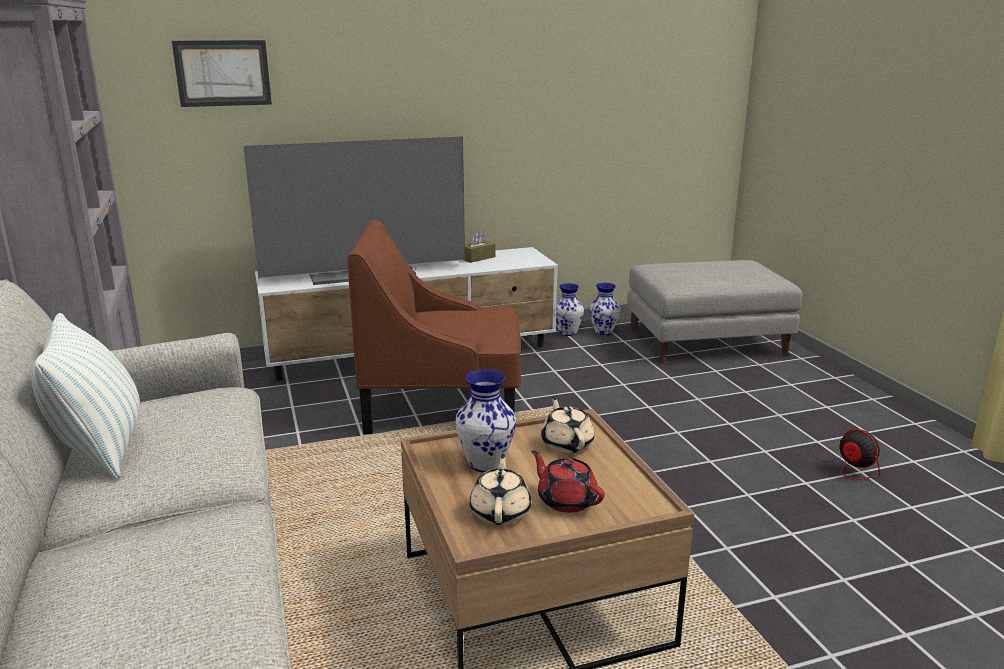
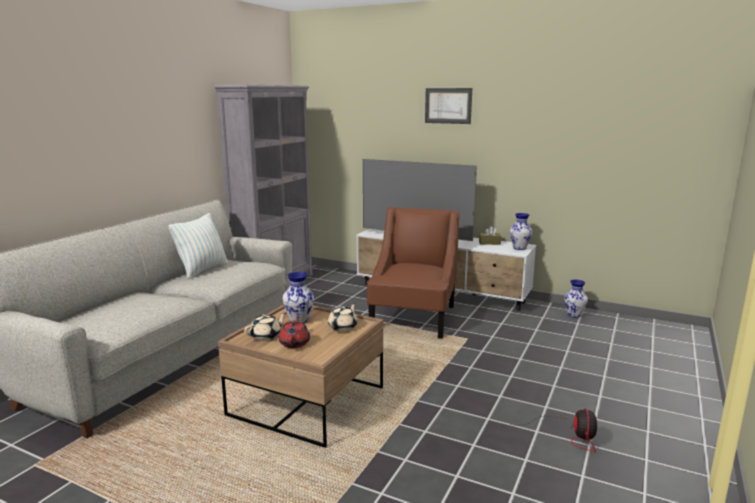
camera: 45 degrees right, 5 degrees down
picture [172,40,272,107] -> picture moved to [425,88,472,124]
brown armchair [347,220,521,434] -> brown armchair turned 60 degrees clockwise [367,207,459,339]
vase [556,283,584,336] -> vase moved to [510,213,532,250]
grey ottoman [627,260,802,363] -> none

